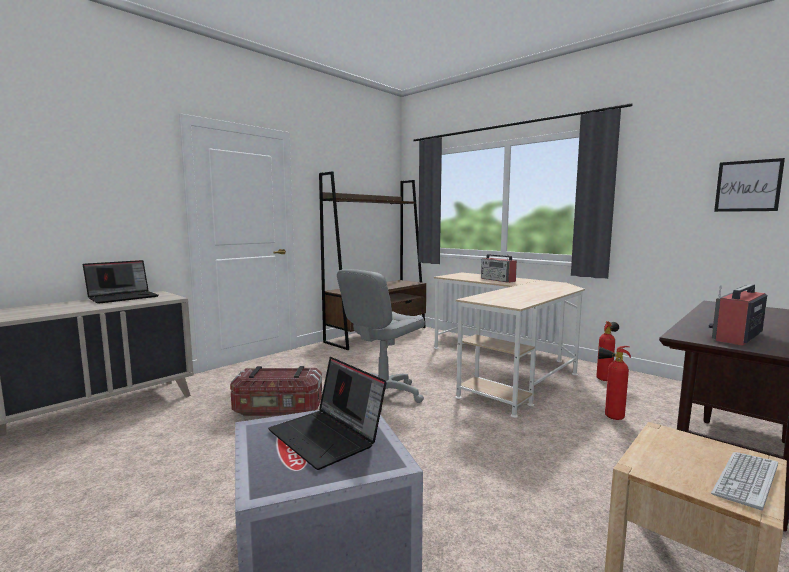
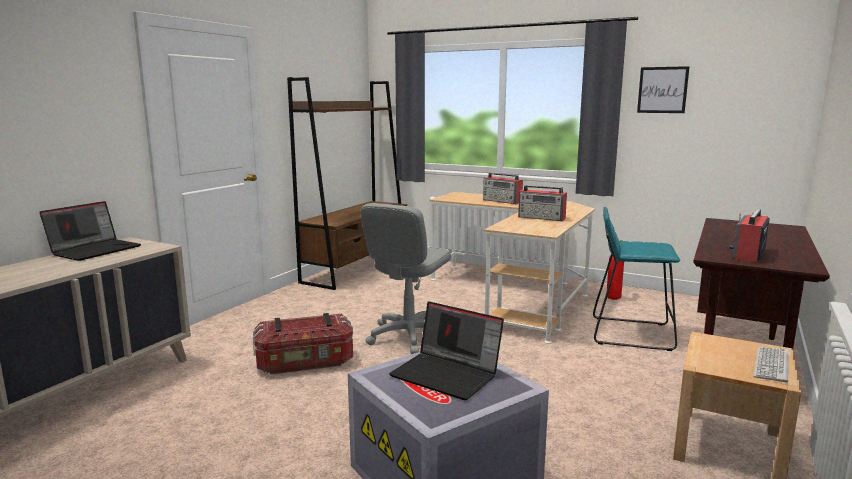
camera: 15 degrees left, 5 degrees up
fire extinguisher [598,346,631,420] -> turquoise stool [593,207,680,351]
picture [714,158,785,212] -> picture moved to [637,66,690,113]
none -> radio [518,185,567,221]

